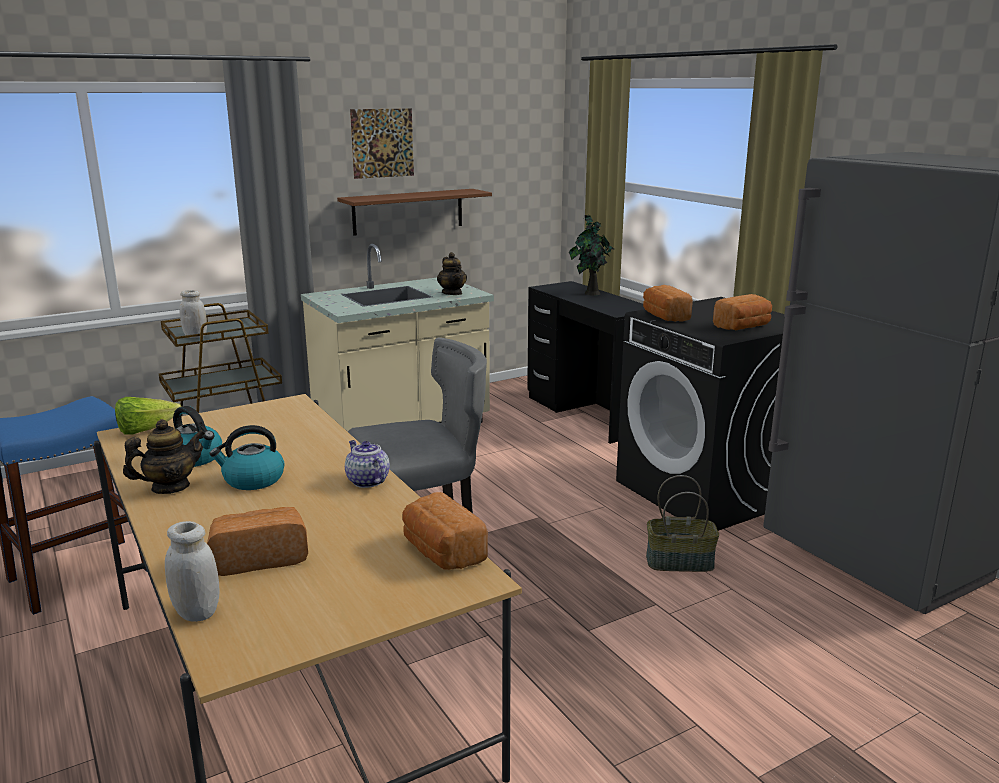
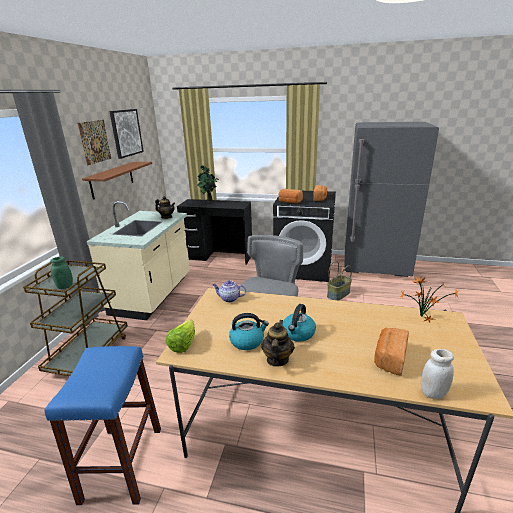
camera: 45 degrees left, 5 degrees up
white jar [179,290,207,338] -> green jar [50,257,73,289]
teapot [345,440,390,488] -> teapot moved to [213,280,246,302]
bread [402,492,488,570] -> potted plant [401,276,459,323]
none -> picture [109,109,144,159]

